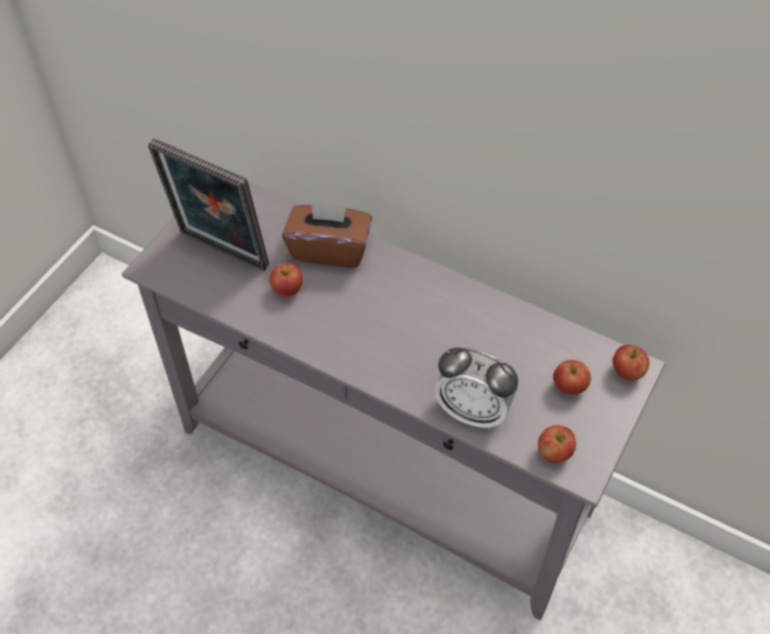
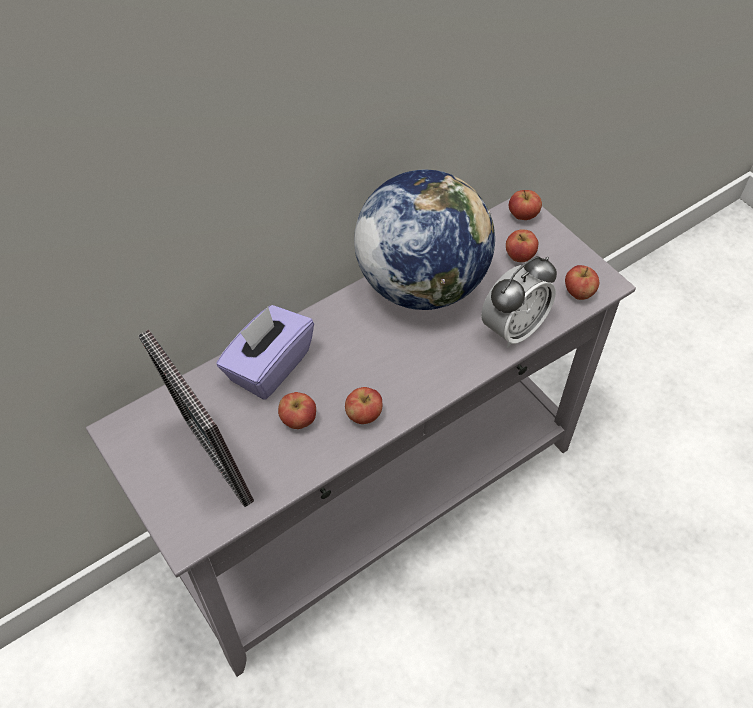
camera: 65 degrees left, 0 degrees up
picture frame [148,138,269,271] -> picture frame turned 90 degrees clockwise [138,329,254,507]
brown tissue box [282,197,372,268] -> purple tissue box [216,305,314,400]
none -> apple [345,387,382,424]
none -> globe [354,169,495,310]

